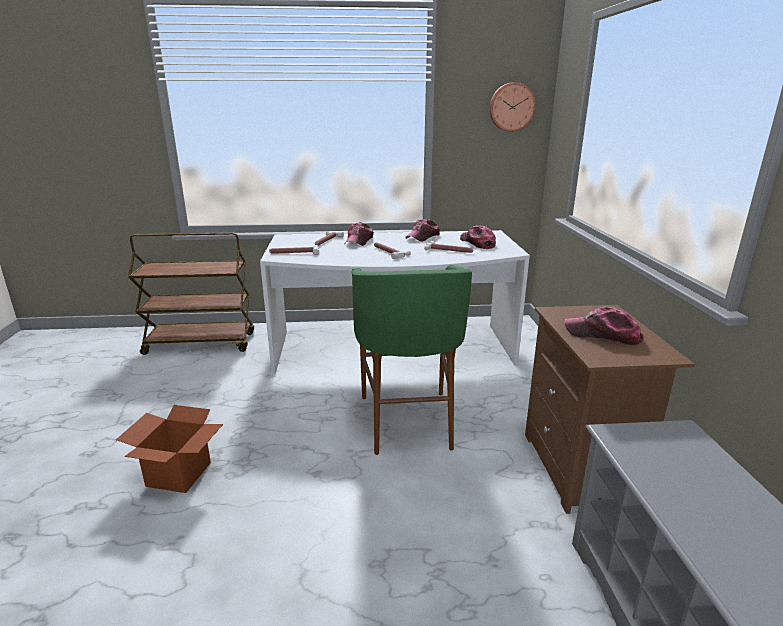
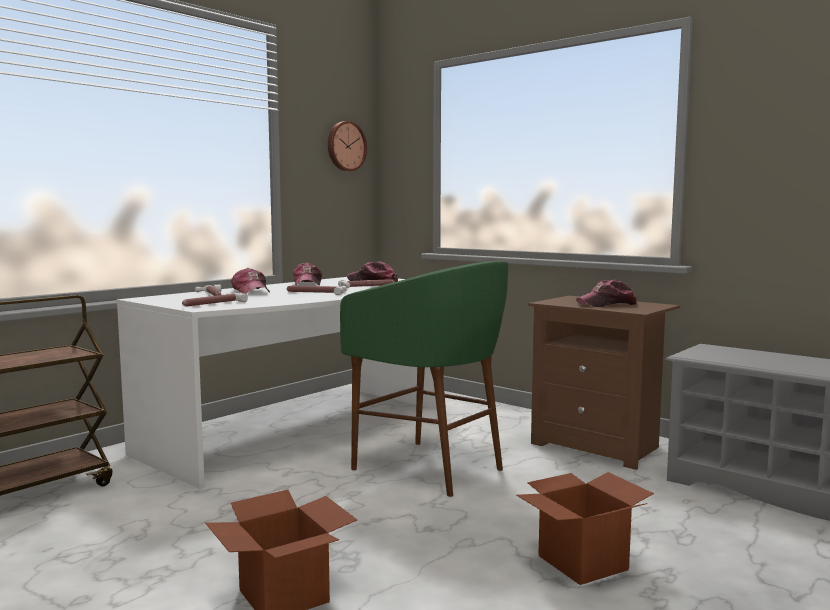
camera: 45 degrees left, 15 degrees down
none -> cardboard box [516,472,654,585]

